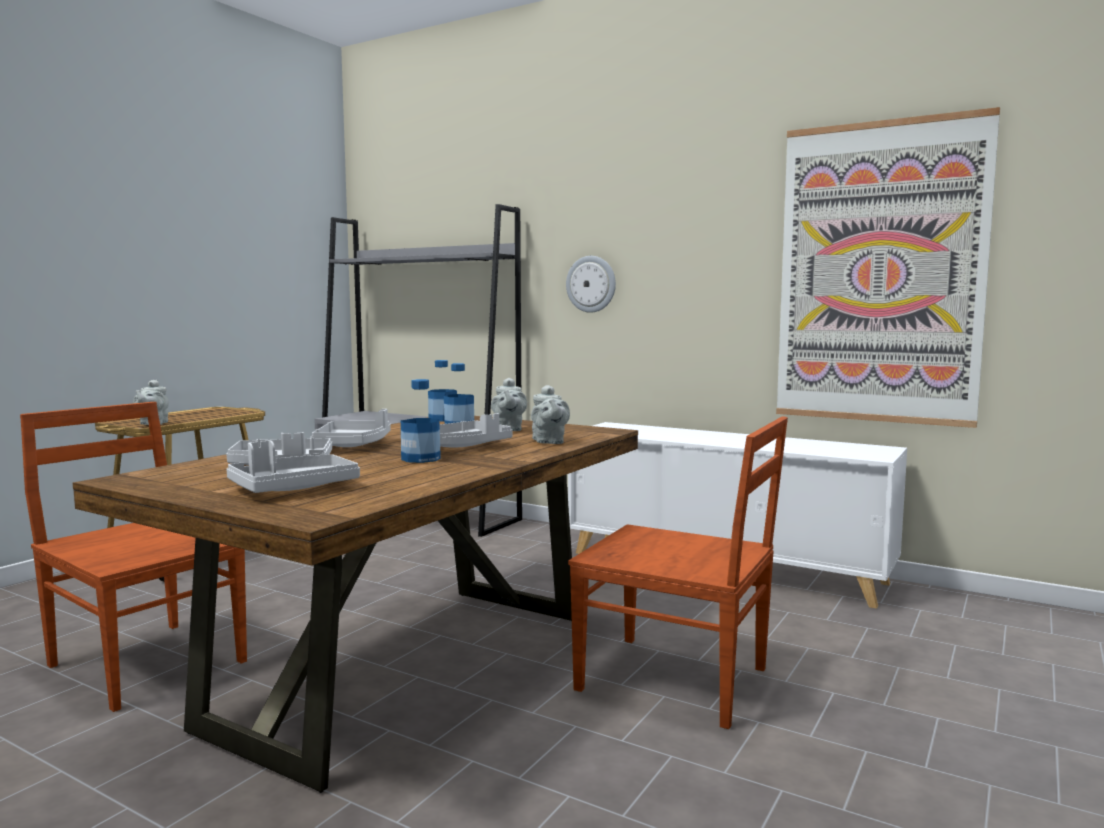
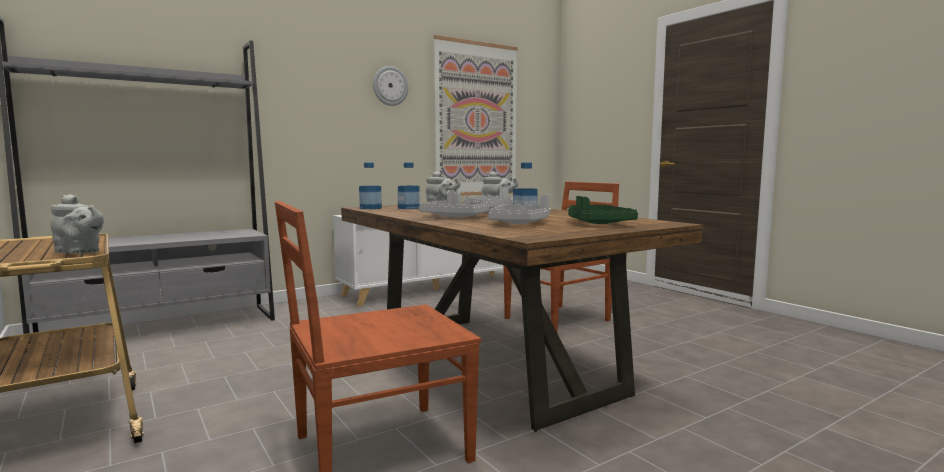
camera: 65 degrees left, 0 degrees up
grey tray [226,441,360,493] -> green tray [568,196,638,224]
wall clock [566,256,616,313] -> wall clock moved to [373,66,408,106]

